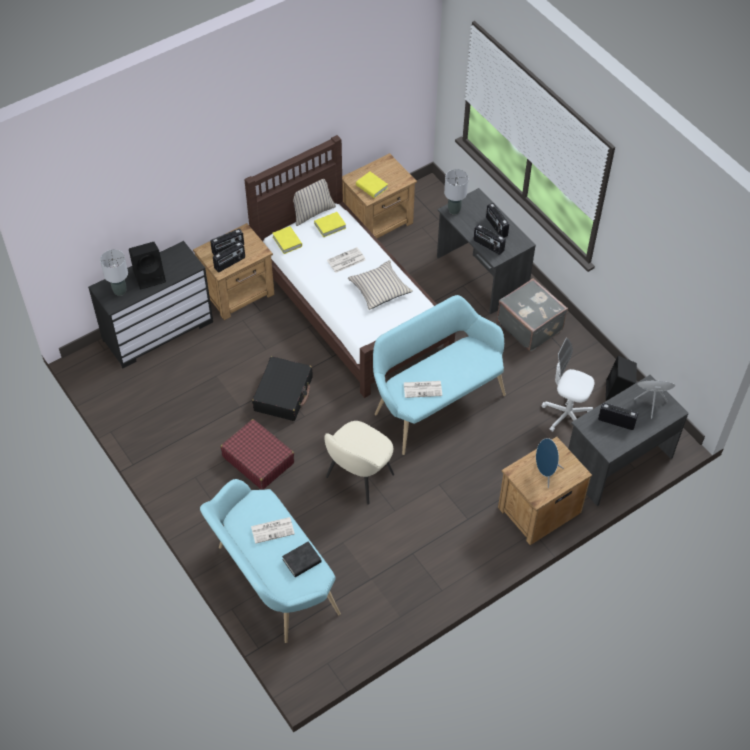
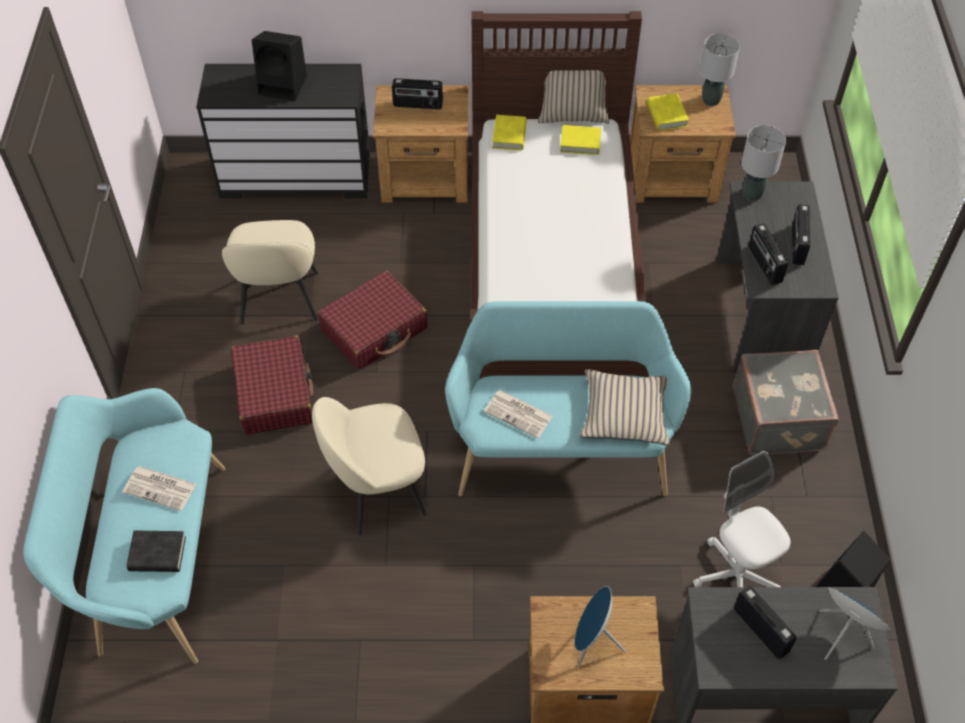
camera: 35 degrees right, 0 degrees up
grey table lamp [100,249,128,296] -> grey table lamp moved to [700,33,740,106]
radio [213,242,245,272] -> none
black suitcase [252,356,313,421] -> red suitcase [318,271,428,370]
newspaper [327,247,365,273] -> none
beige pillow [348,260,413,310] -> beige pillow moved to [580,369,670,445]
none -> beige chair [222,220,318,325]

